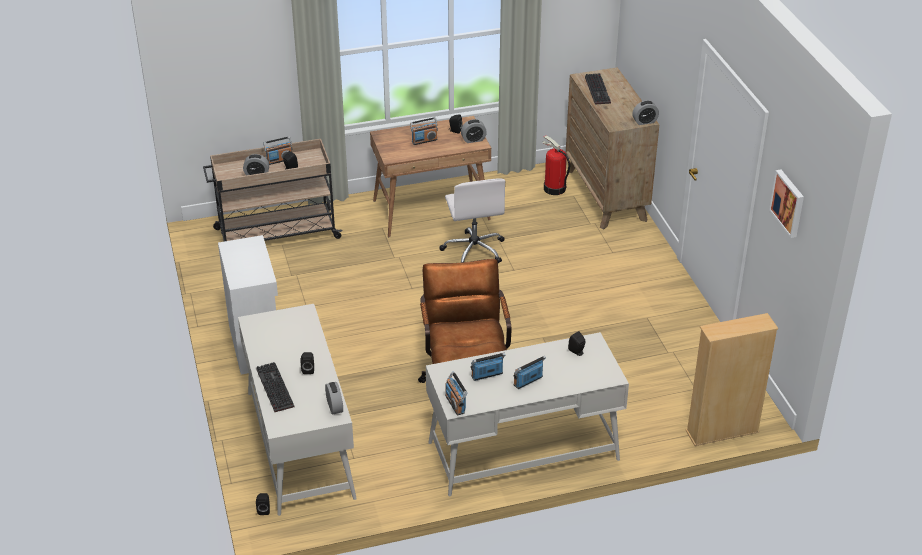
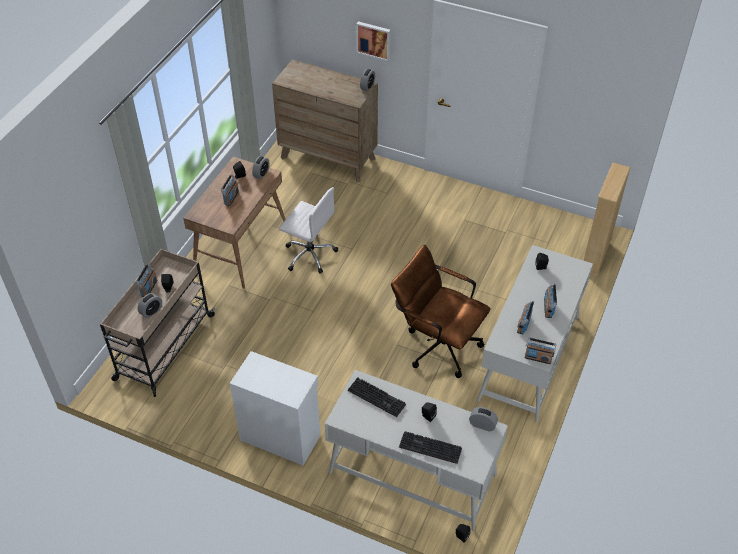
camera: 50 degrees left, 10 degrees up
fire extinguisher [542,136,570,195] -> none
keyboard [585,73,611,104] -> keyboard moved to [348,377,406,417]
picture [769,169,804,238] -> picture moved to [356,21,391,61]

